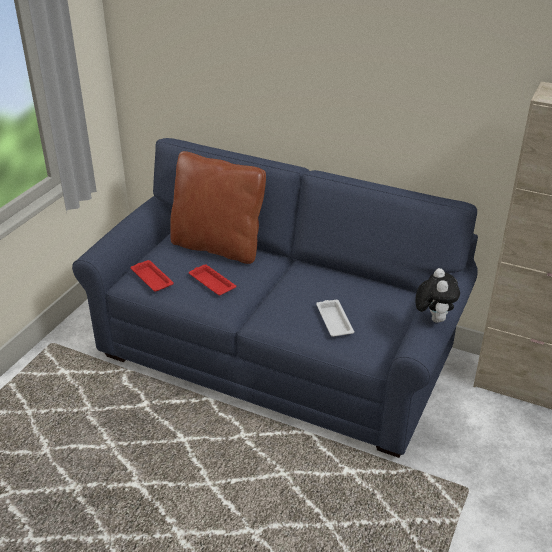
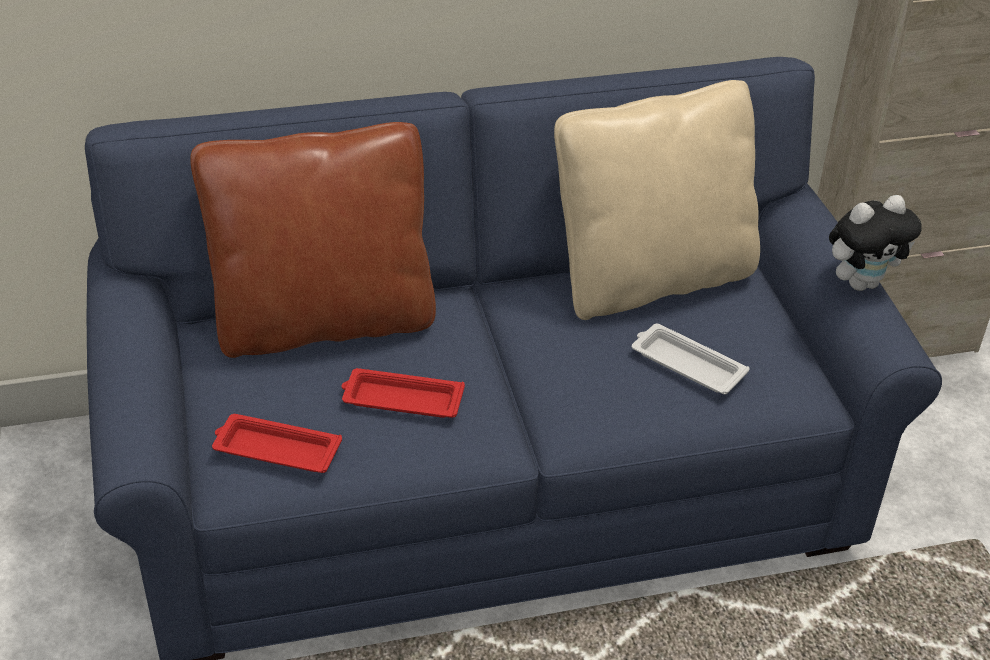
camera: 40 degrees left, 5 degrees up
plush toy [416,268,460,323] -> plush toy turned 105 degrees clockwise [829,195,922,291]
none -> beige pillow [554,80,760,320]

